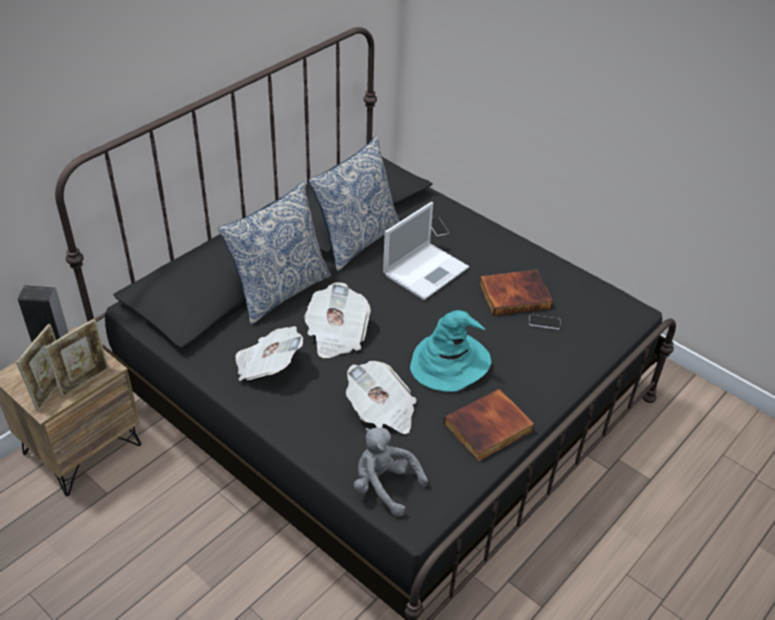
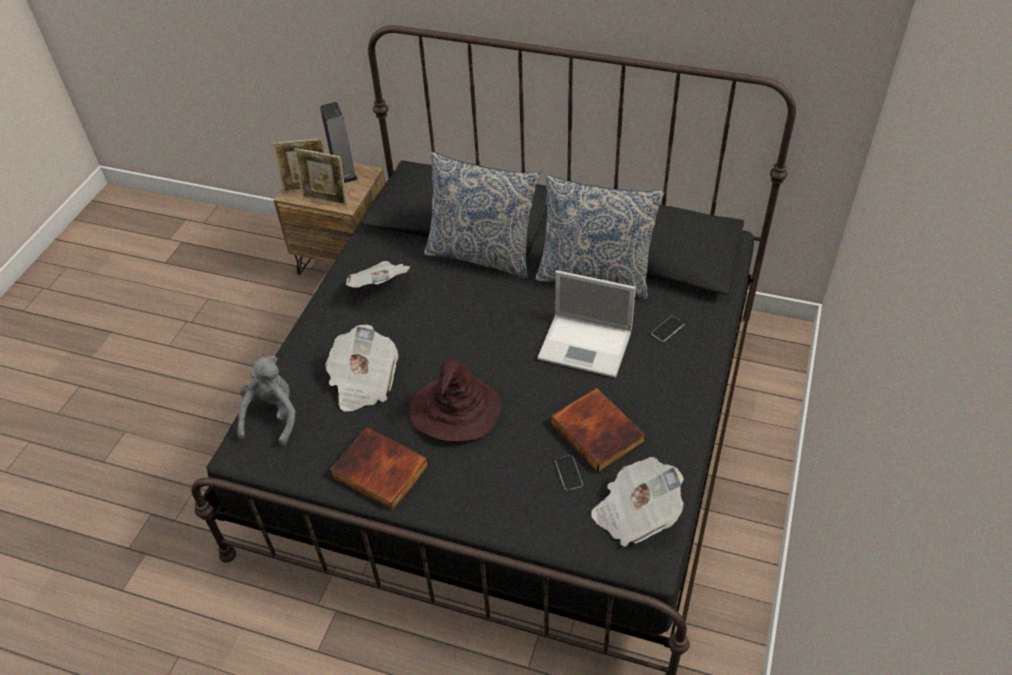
camera: 70 degrees right, 5 degrees up
newspaper [304,282,371,358] -> newspaper moved to [591,457,684,547]
turquoise hat [410,310,491,392] -> brown hat [409,359,501,441]

